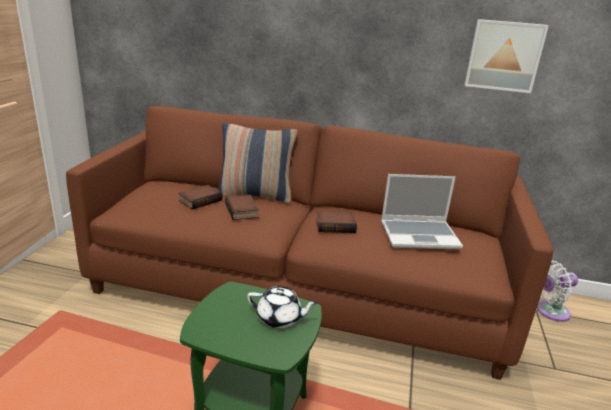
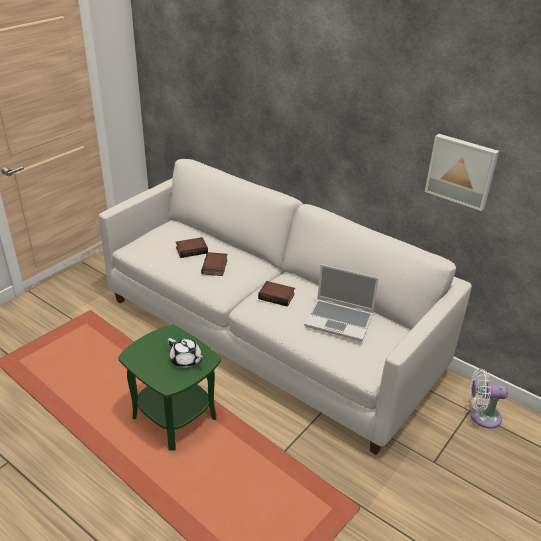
camera: 25 degrees right, 10 degrees up
brown sofa [66,106,553,380] -> white sofa [99,159,472,455]
pillow [217,123,298,203] -> none

